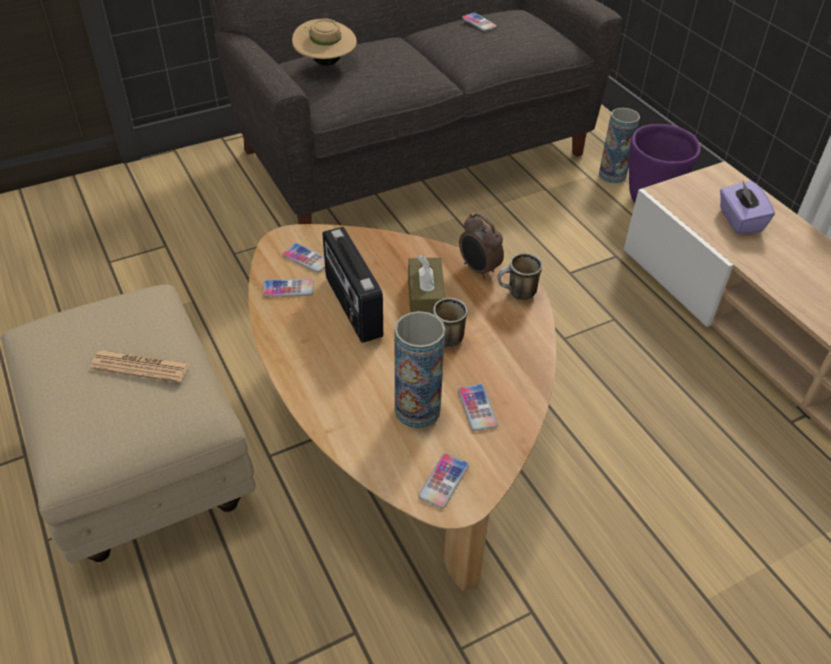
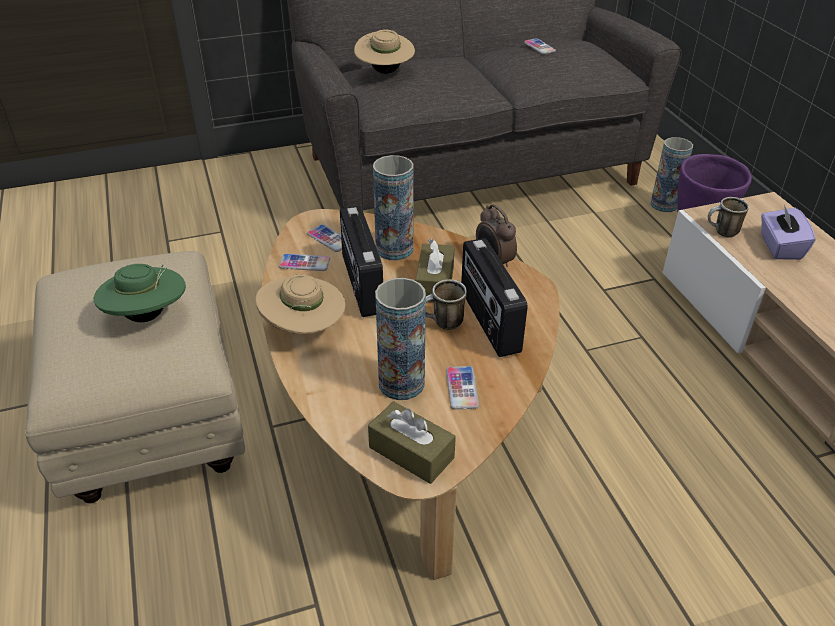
camera: 10 degrees right, 5 degrees down
newspaper [90,350,190,383] -> green hat [94,264,186,322]
phone [418,453,469,509] -> brown tissue box [368,401,456,484]
mug [498,253,542,300] -> mug moved to [708,197,749,237]
none -> beige hat [256,274,346,334]
none -> vase [373,155,414,260]
none -> radio [461,238,527,357]

